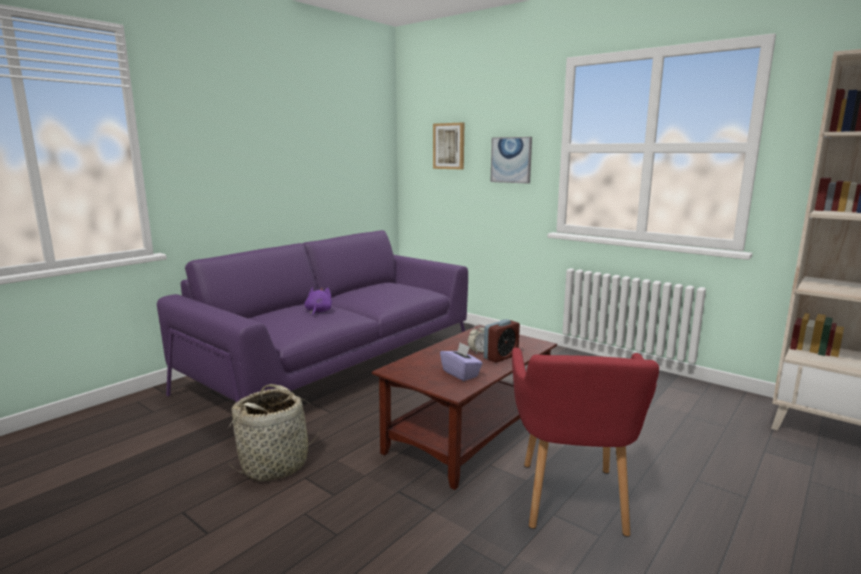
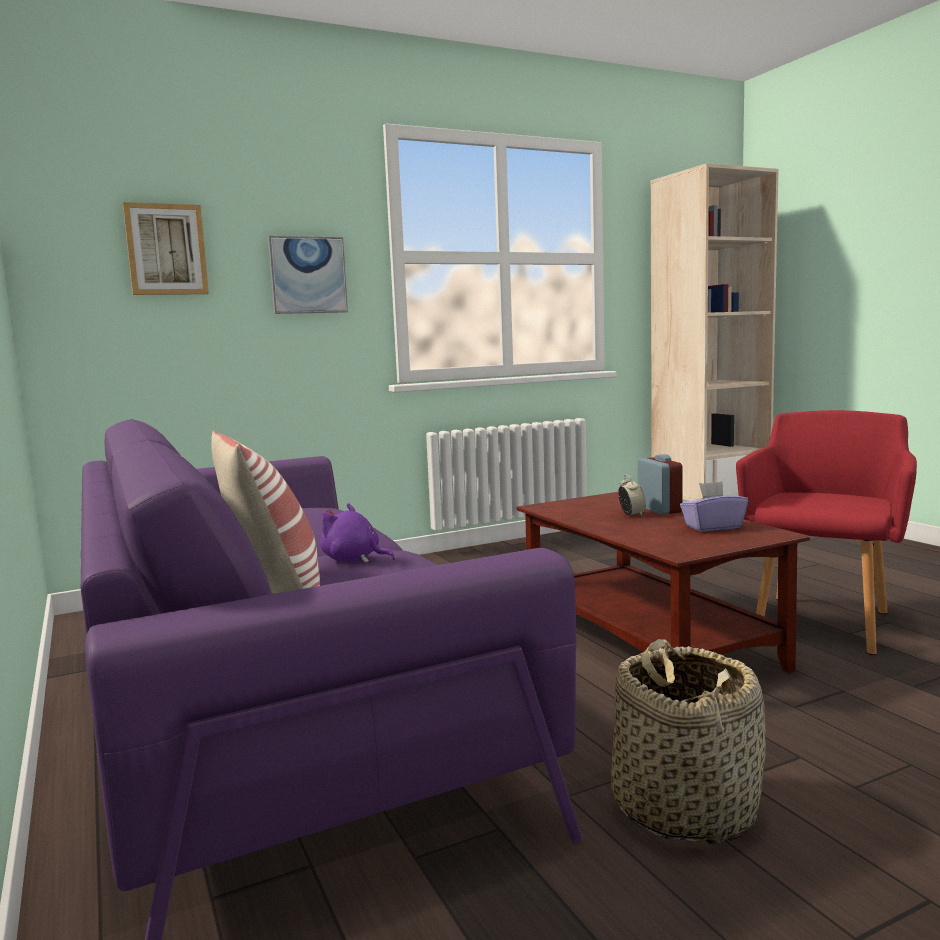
camera: 65 degrees left, 5 degrees down
red armchair [512,348,659,537] -> red armchair turned 90 degrees counterclockwise [736,410,917,655]
none -> pillow [211,430,320,594]

